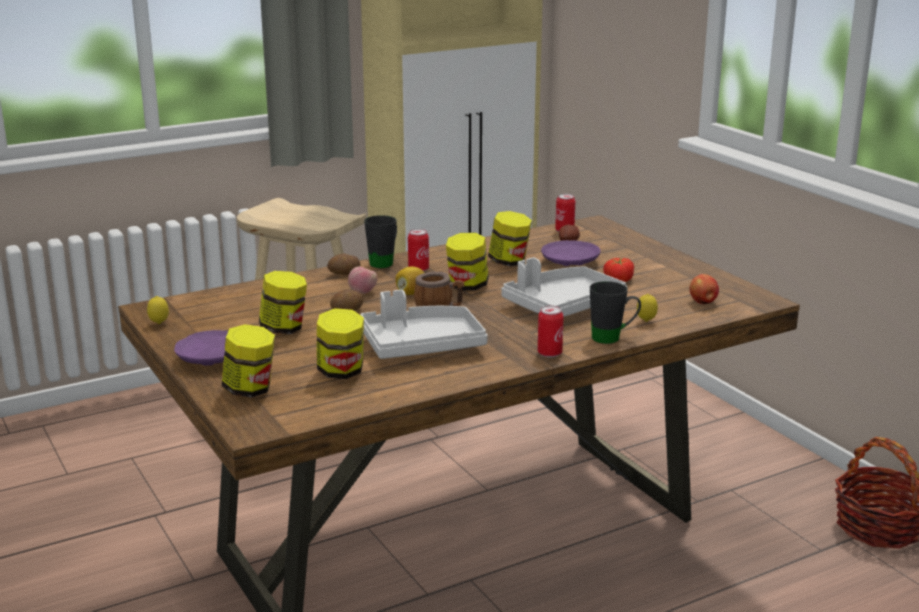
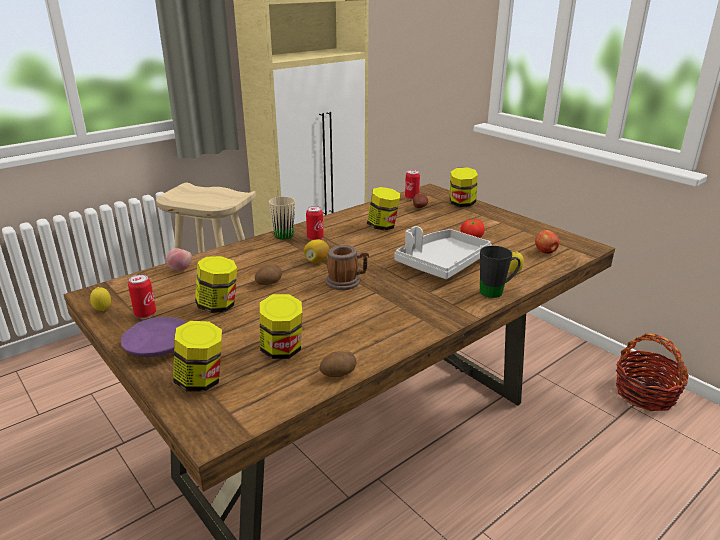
camera: 10 degrees left, 5 degrees up
potato [327,253,360,275] -> potato moved to [319,351,357,377]
apple [348,266,378,294] -> apple moved to [166,248,192,271]
grey tray [361,290,488,359] -> none
black mug [364,215,397,268] -> beige mug [269,196,295,239]
jar [446,233,489,291] -> jar moved to [450,167,478,207]
can [538,306,564,357] -> can moved to [128,274,156,318]
purple plate [541,240,601,266] -> none

